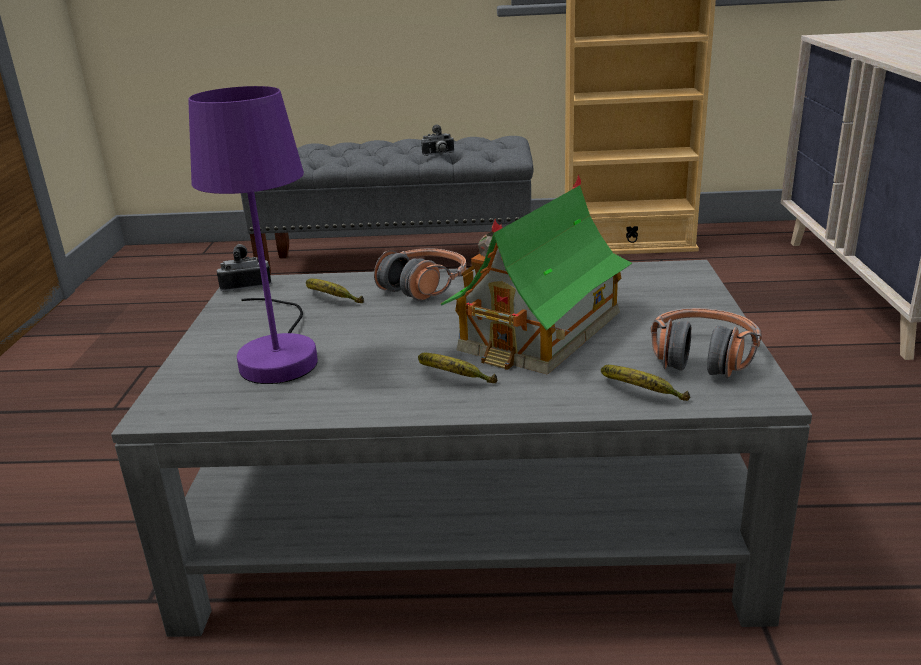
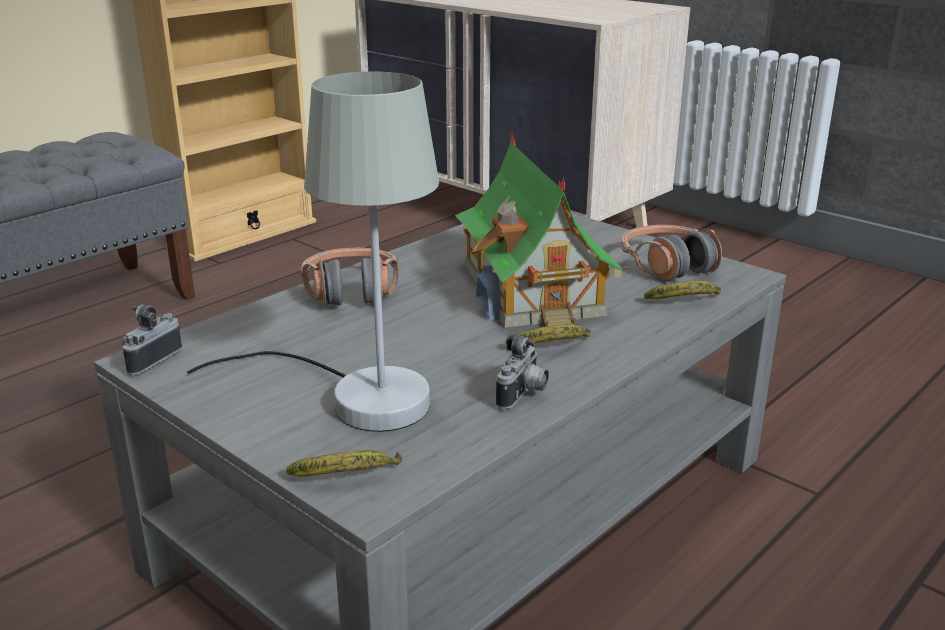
camera: 50 degrees left, 0 degrees up
purple table lamp [188,86,318,384] -> grey table lamp [187,71,439,432]
banana [306,279,364,303] -> banana moved to [286,450,402,476]
camera [421,125,454,156] -> camera moved to [496,334,549,409]

